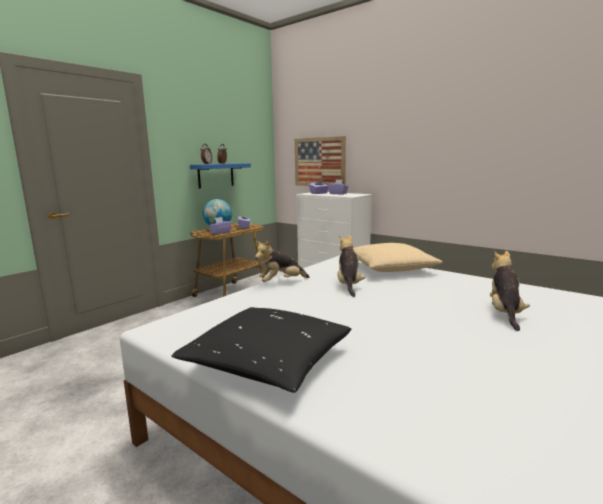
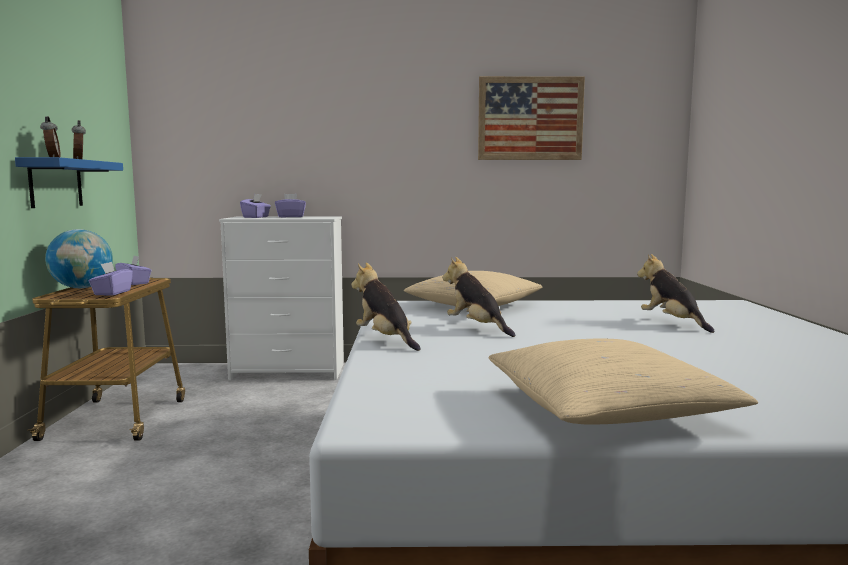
camera: 40 degrees left, 5 degrees down
black pillow [172,307,351,393] -> beige pillow [488,339,758,425]
plush toy [255,241,310,282] -> plush toy turned 120 degrees clockwise [351,263,421,351]
picture [295,136,346,186] -> picture moved to [478,76,585,160]

